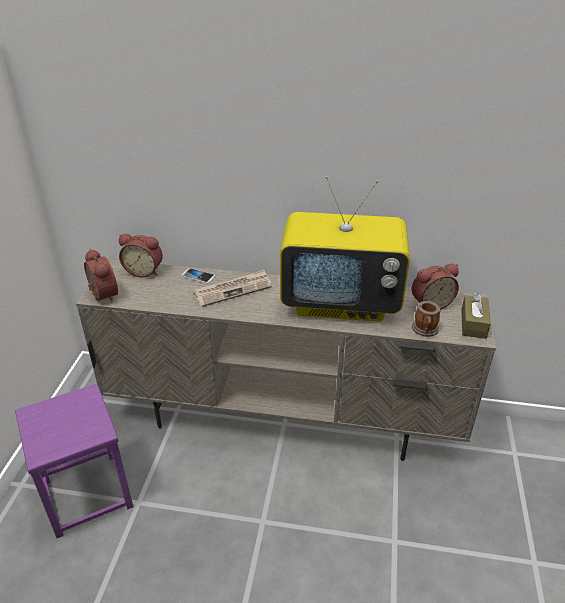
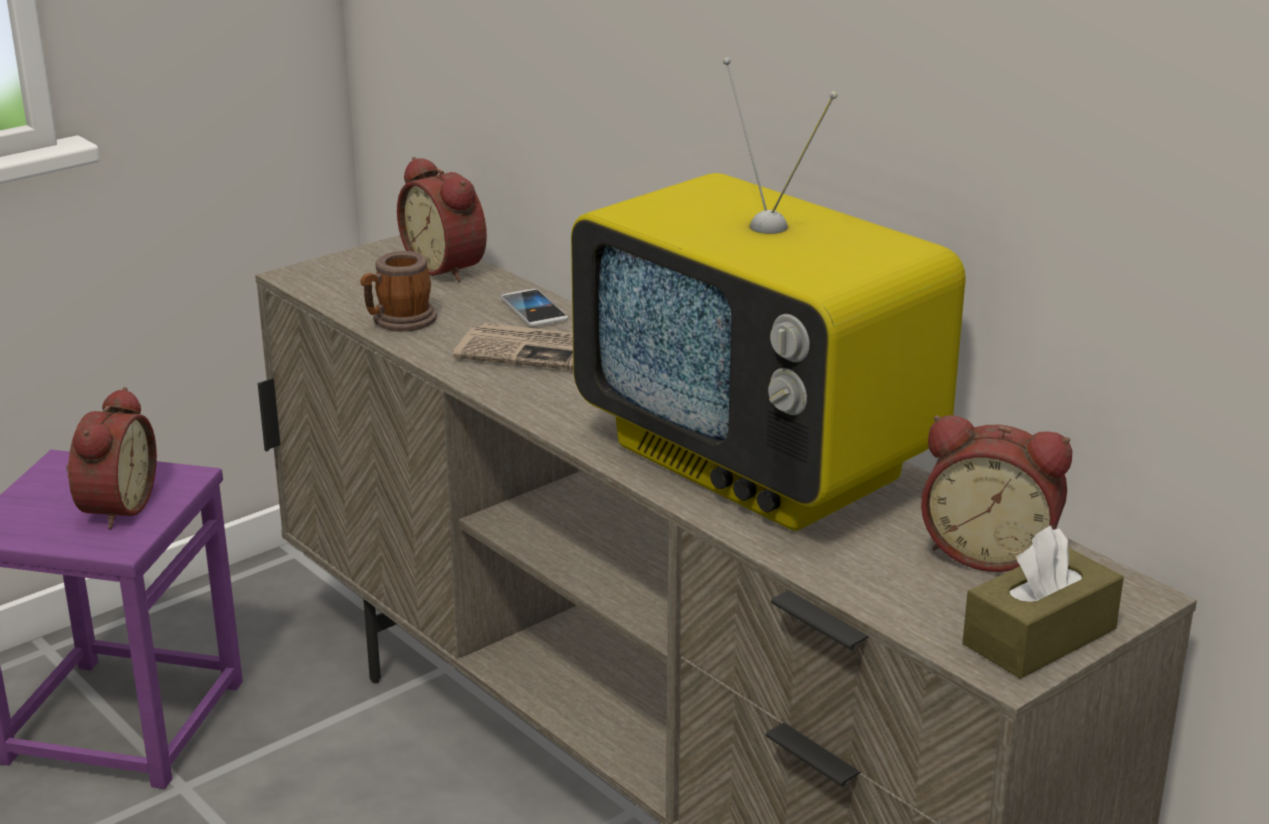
camera: 40 degrees right, 10 degrees down
alarm clock [84,249,118,303] -> alarm clock moved to [66,387,157,529]
mug [412,301,440,337] -> mug moved to [360,251,437,331]

